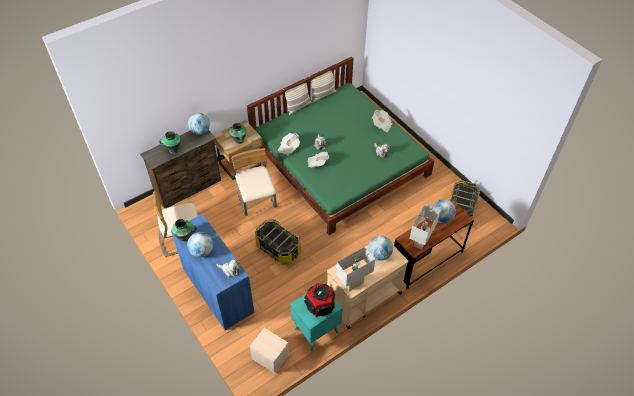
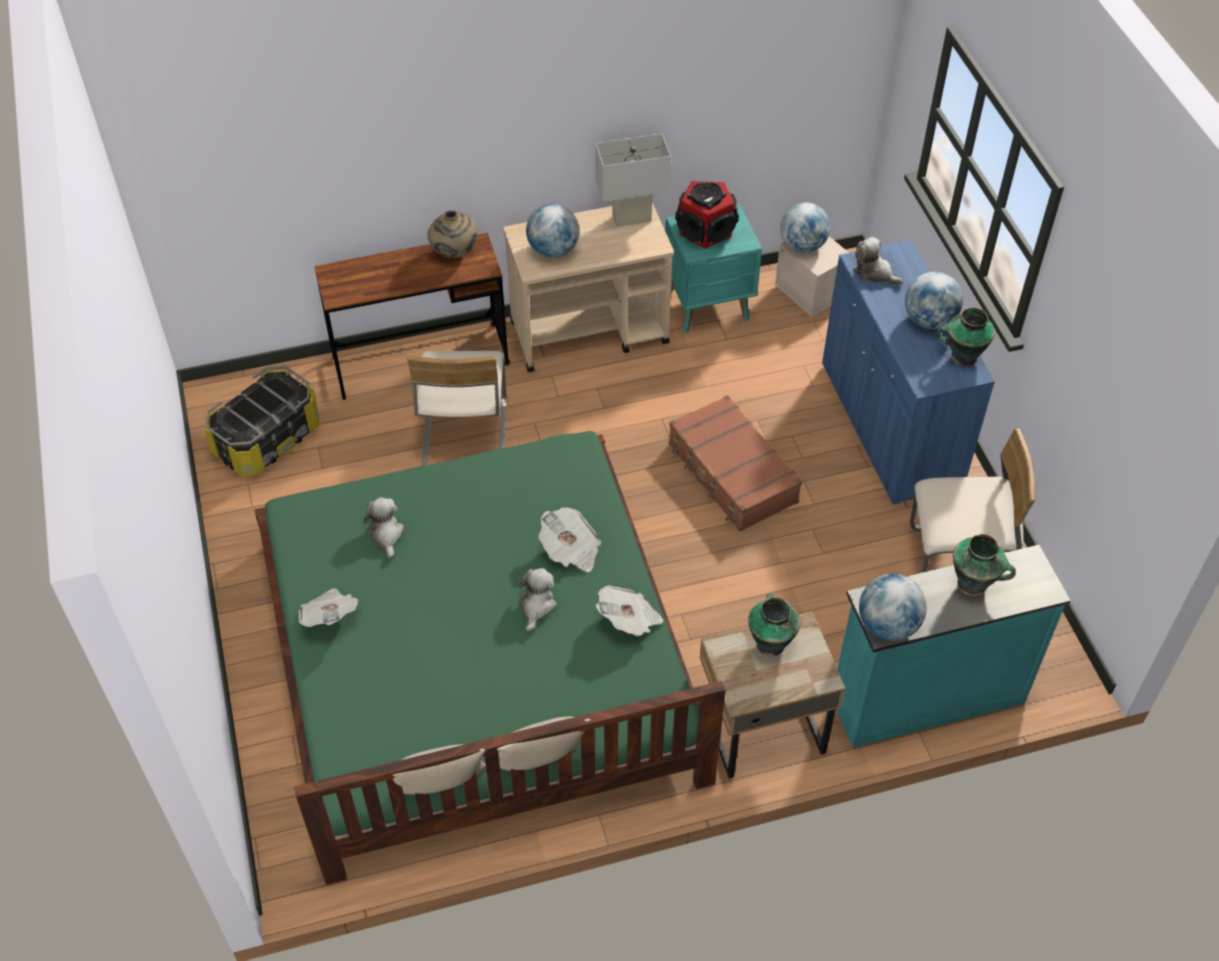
camera: 160 degrees left, 0 degrees up
brown dresser [140,130,221,209] -> turquoise dresser [836,545,1071,748]
beige chair [232,148,277,216] -> beige chair moved to [407,351,507,466]
storage box [255,219,301,265] -> brown suitcase [669,395,802,531]
white table lamp [410,204,441,250] -> beige vase [428,210,478,258]
globe [433,199,456,223] -> globe moved to [780,202,830,253]

